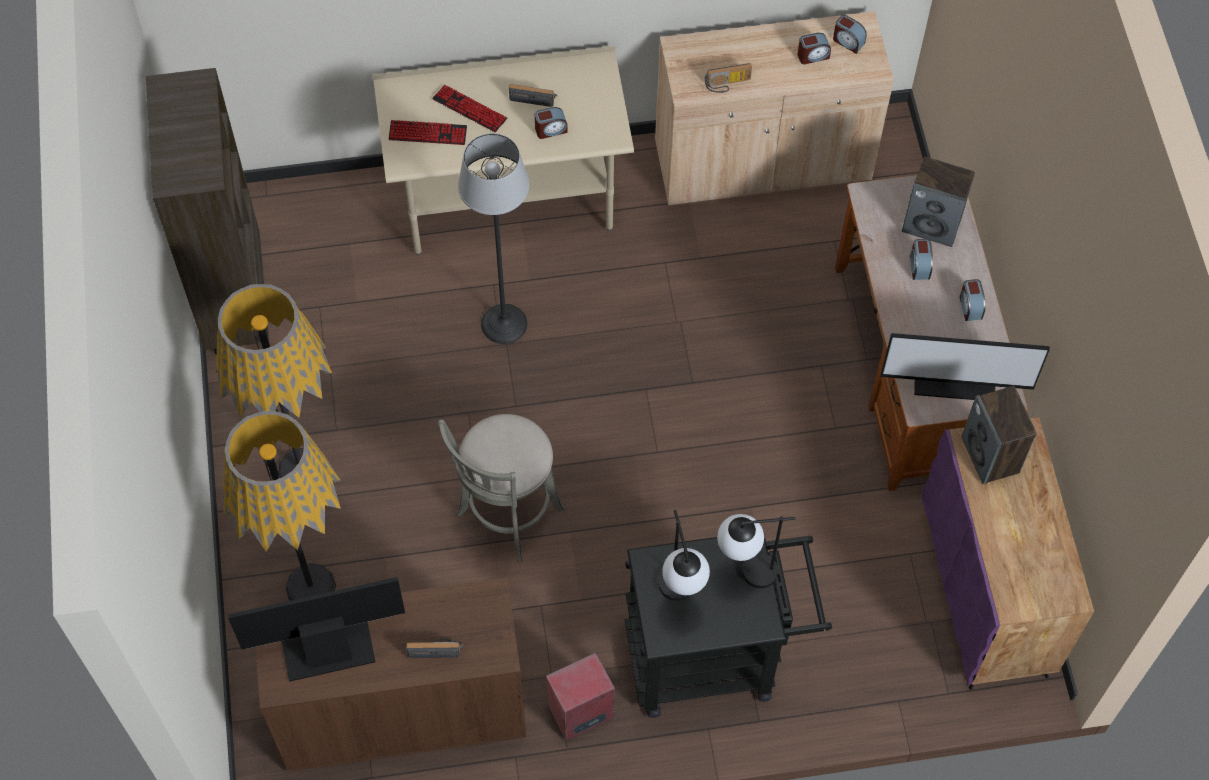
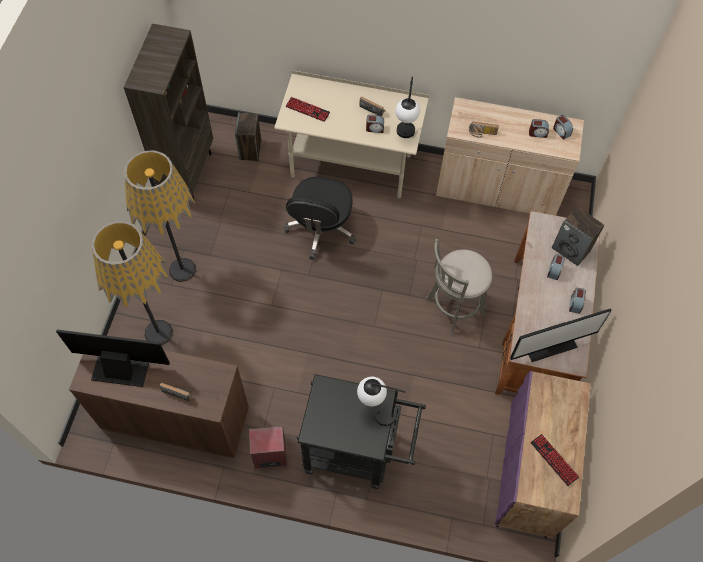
camera: 20 degrees right, 0 degrees up
keyboard [432,85,507,132] -> keyboard moved to [530,434,579,486]
grey stool [438,414,565,561] -> grey stool moved to [425,239,492,336]
floor lamp [458,133,529,344] -> black office chair [284,177,356,260]
table lamp [658,510,710,601] -> table lamp moved to [395,77,420,138]
monitor [881,333,1050,400] -> monitor turned 45 degrees counterclockwise [510,308,612,362]
speaker [961,386,1037,484] -> speaker moved to [235,112,261,161]

